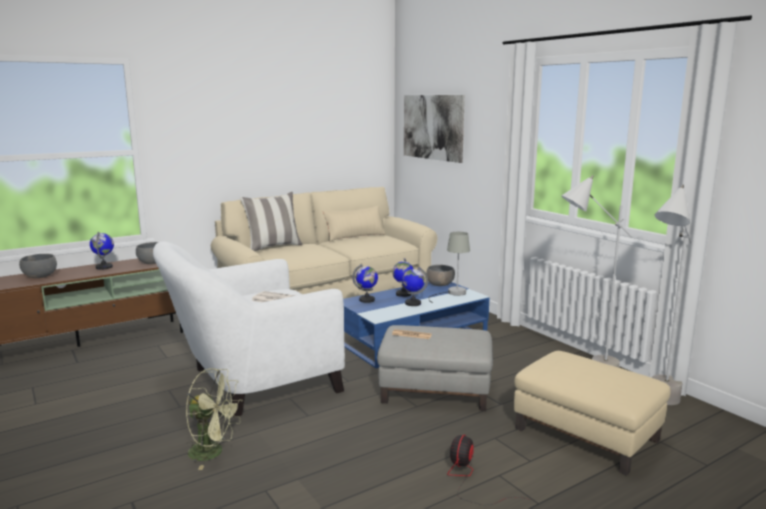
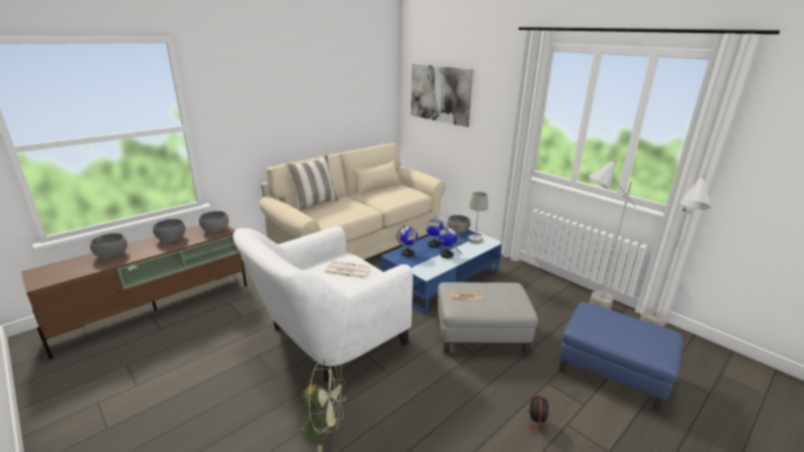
camera: 10 degrees left, 10 degrees up
globe [90,232,114,270] -> grey bowl [153,219,185,242]
beige ottoman [514,351,671,476] -> blue ottoman [559,302,683,412]

